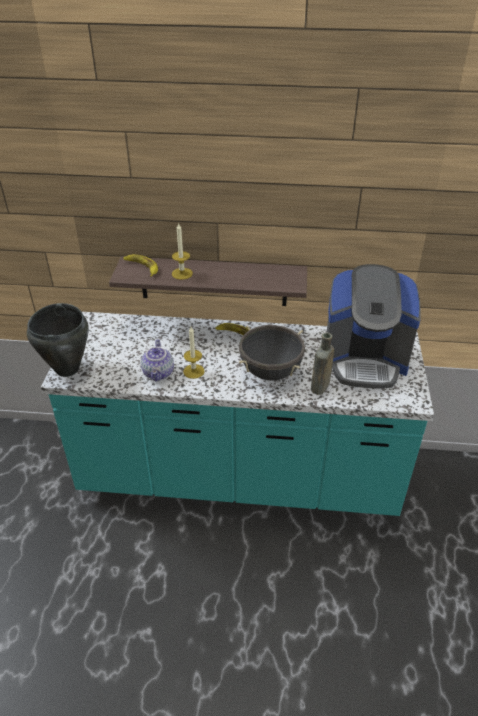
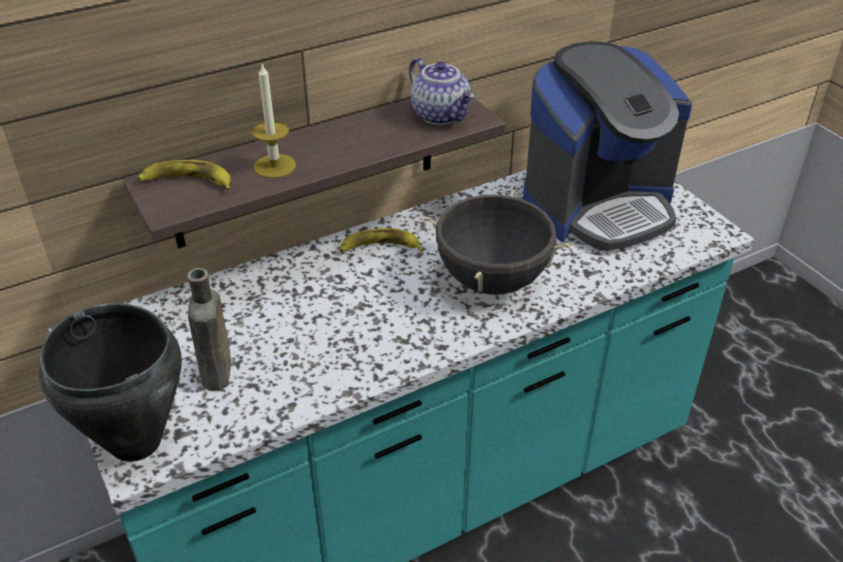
camera: 35 degrees left, 0 degrees up
teapot [141,340,174,382] -> teapot moved to [409,58,475,125]
candle [183,327,205,379] -> none
brown bottle [311,332,334,395] -> brown bottle moved to [187,268,231,391]

